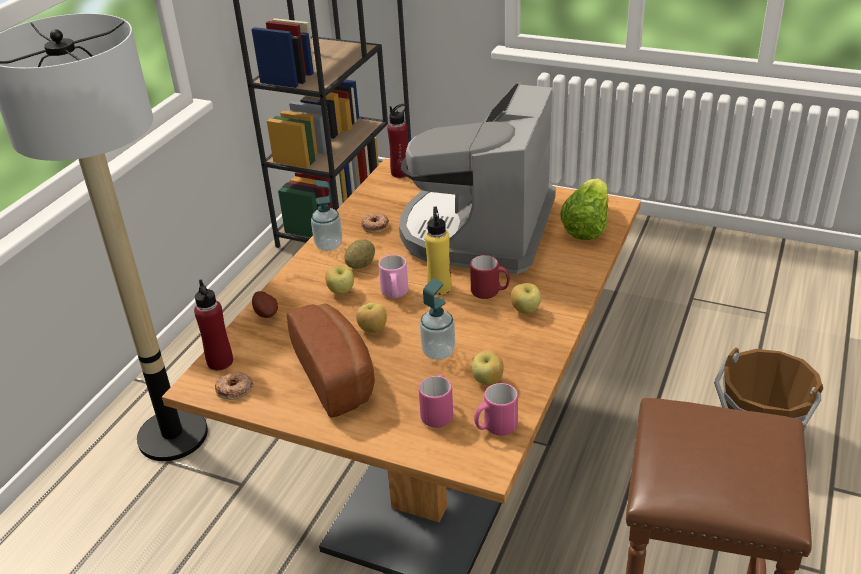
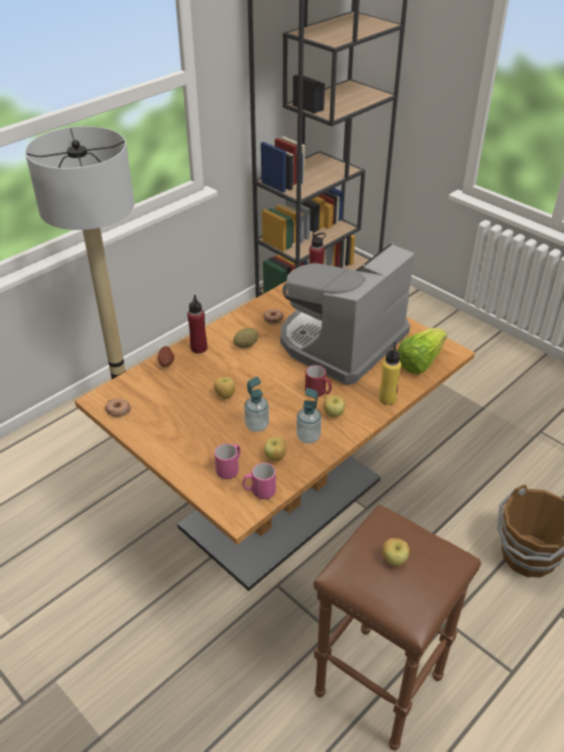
camera: 20 degrees right, 5 degrees up
red bottle [194,279,233,370] -> red bottle moved to [187,295,207,354]
bread [286,303,375,418] -> none
soap dispenser [311,180,342,251] -> soap dispenser moved to [296,388,322,444]
apple [325,265,354,295] -> apple moved to [383,538,409,566]
pink mug [378,255,408,298] -> none
yellow bottle [425,207,452,295] -> yellow bottle moved to [379,342,401,405]

